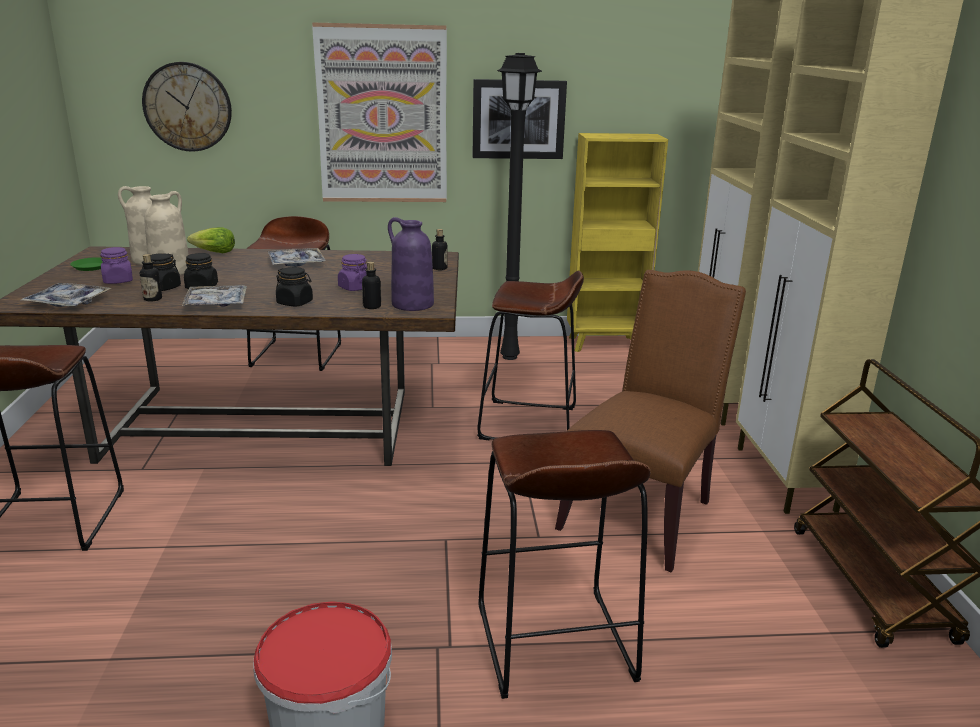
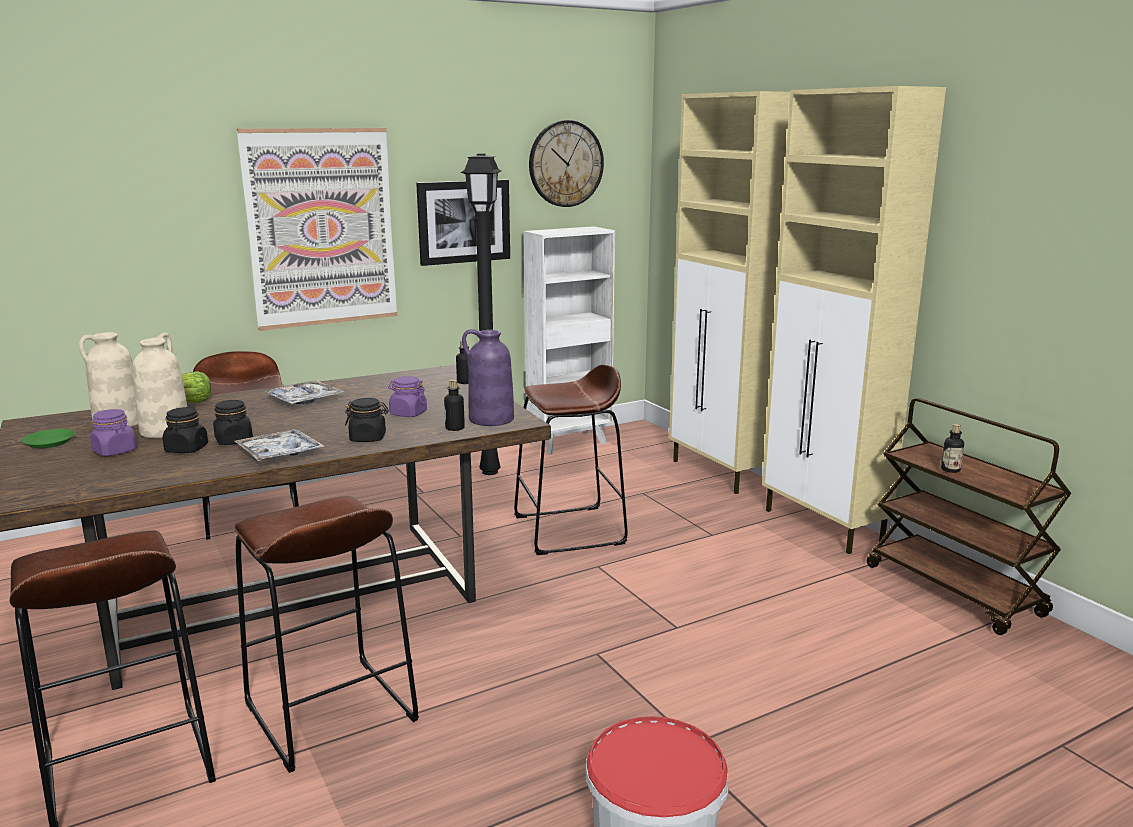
camera: 25 degrees left, 5 degrees down
tray [21,283,111,307] -> none
bottle [140,254,162,301] -> bottle moved to [941,424,964,473]
wall clock [142,62,232,152] -> wall clock moved to [529,120,604,207]
brown stool [478,430,650,699] -> brown stool moved to [235,496,419,773]
brown chair [555,270,746,572] -> none
yellow bookcase [567,133,668,352] -> white bookcase [523,226,615,455]

